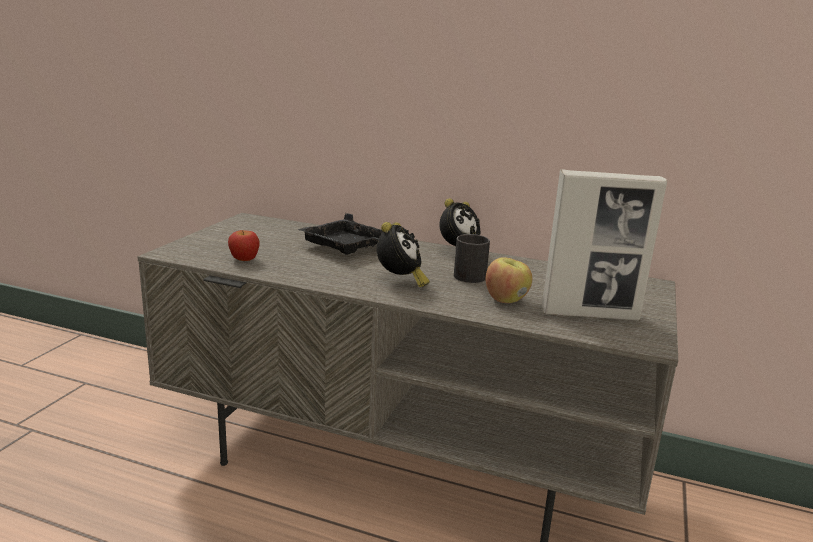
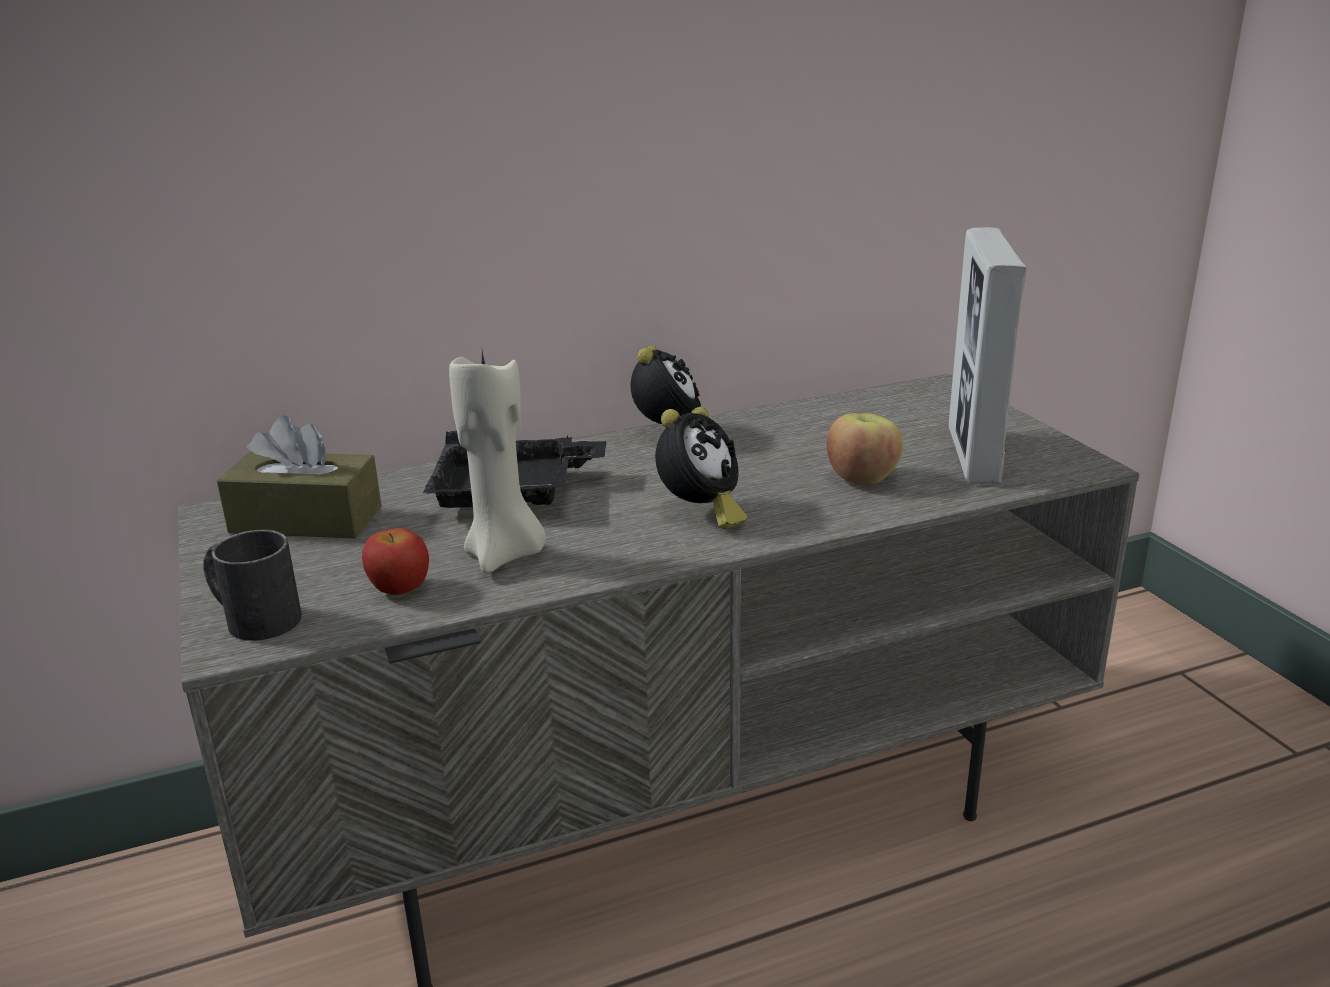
camera: 40 degrees left, 5 degrees up
alarm clock [377,222,430,287] -> alarm clock turned 60 degrees clockwise [655,407,747,529]
black mug [454,234,490,283] -> black mug moved to [203,530,302,641]
picture frame [542,169,667,320] -> picture frame turned 135 degrees clockwise [948,227,1027,485]
none -> brown tissue box [217,415,381,538]
none -> beige candle [449,351,546,573]

